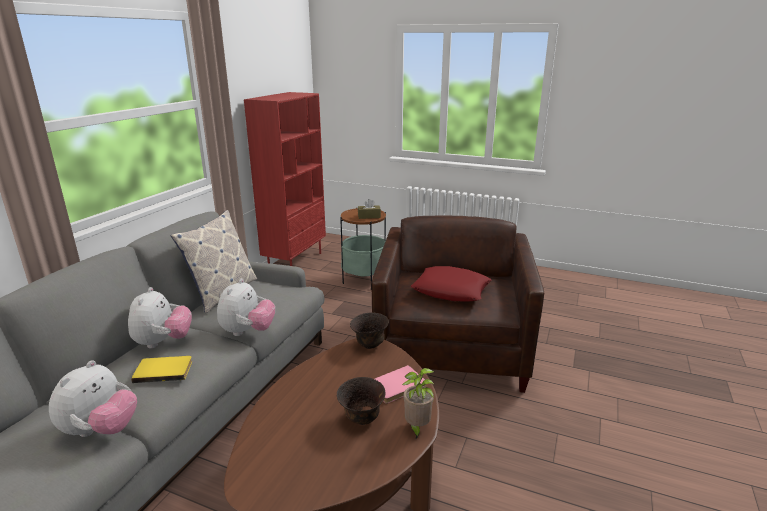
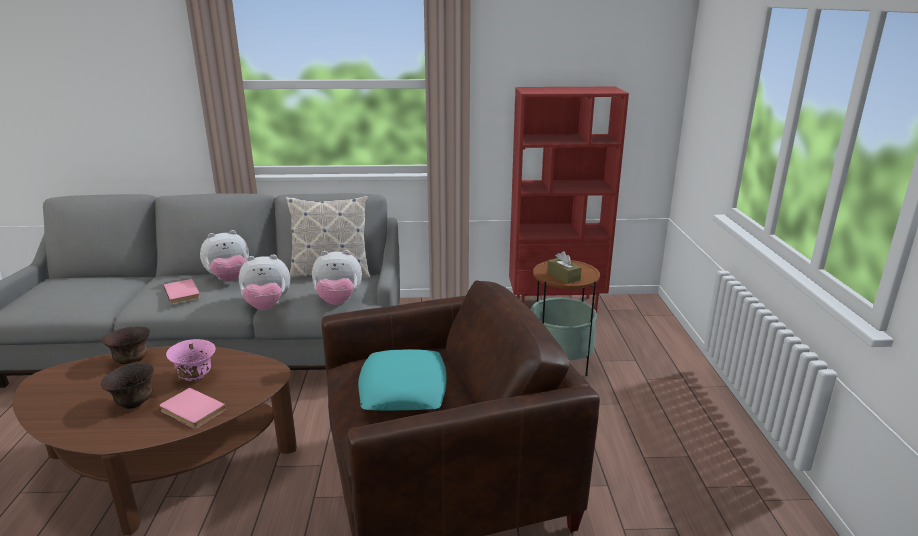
camera: 65 degrees right, 0 degrees up
plush toy [49,360,137,437] -> plush toy moved to [312,250,362,305]
yellow book [131,356,192,383] -> pink book [164,279,200,304]
brown bowl [350,312,389,349] -> brown bowl moved to [101,326,150,364]
potted plant [402,368,434,439] -> none
red pillow [411,266,492,302] -> turquoise pillow [358,349,446,411]
none -> pink bowl [166,339,216,381]

